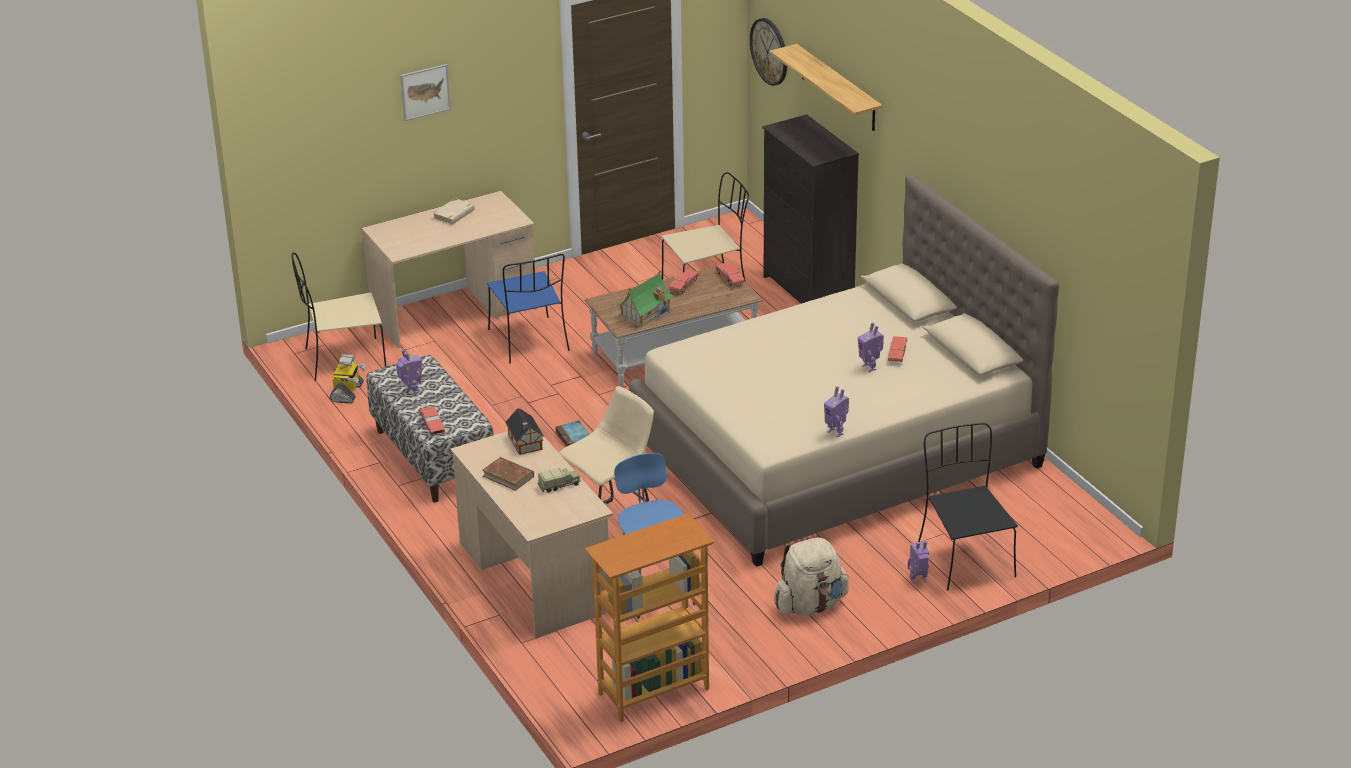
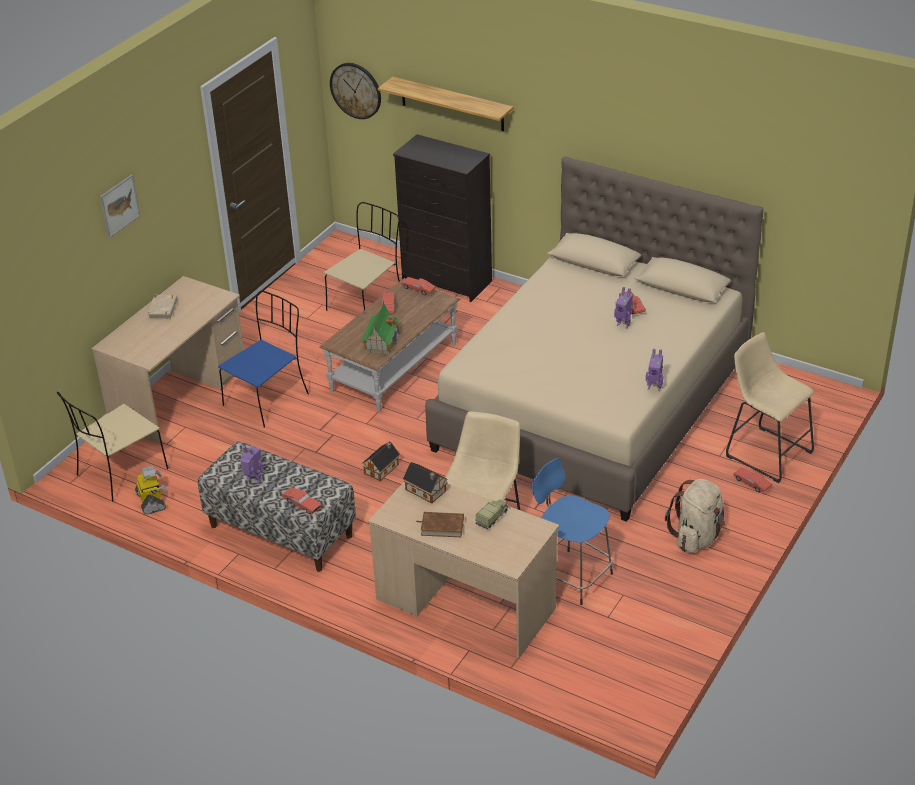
camera: 30 degrees left, 5 degrees up
blue chair [487,254,570,364] -> blue chair turned 90 degrees counterclockwise [218,291,309,428]
book [555,421,590,447] -> toy house [362,441,400,481]
bookcase [585,513,715,722] -> none
toy robot [908,540,929,584] -> red toy car [733,467,772,492]
black chair [918,423,1018,590] -> beige stool [726,332,814,483]

